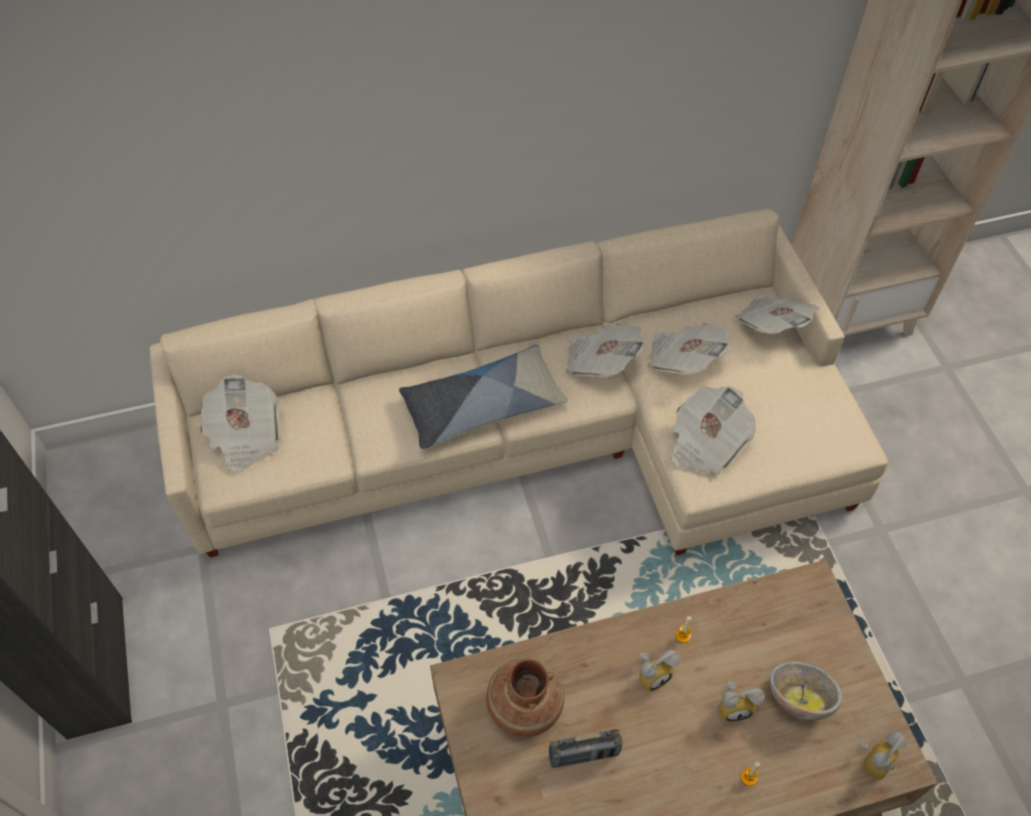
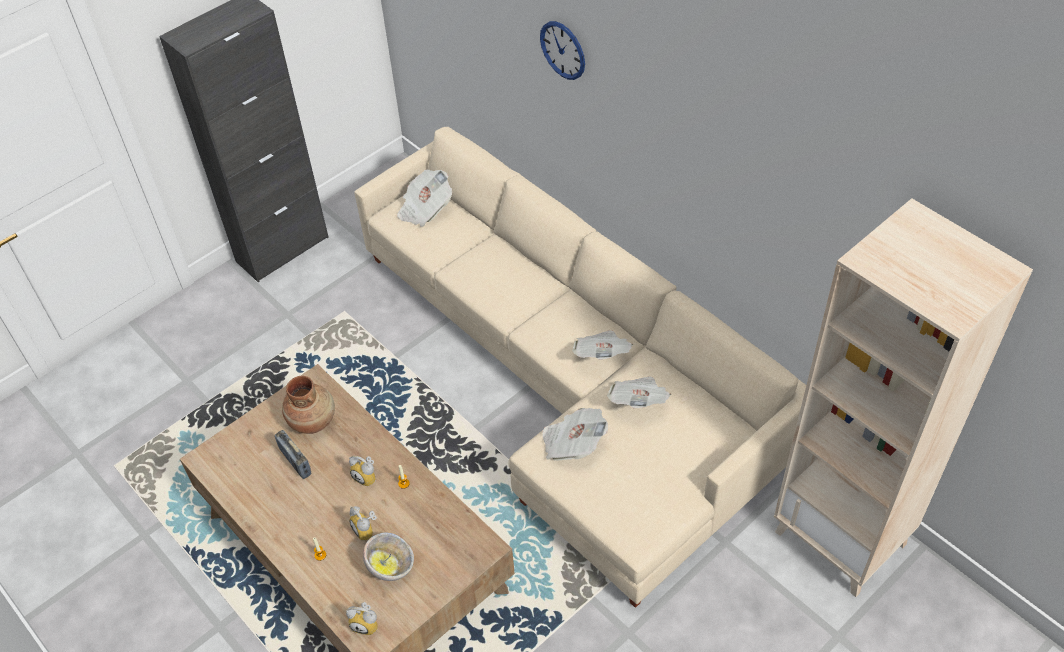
camera: 65 degrees right, 5 degrees down
pillow [399,344,568,449] -> none
newspaper [735,294,820,334] -> none
none -> wall clock [540,21,585,80]

